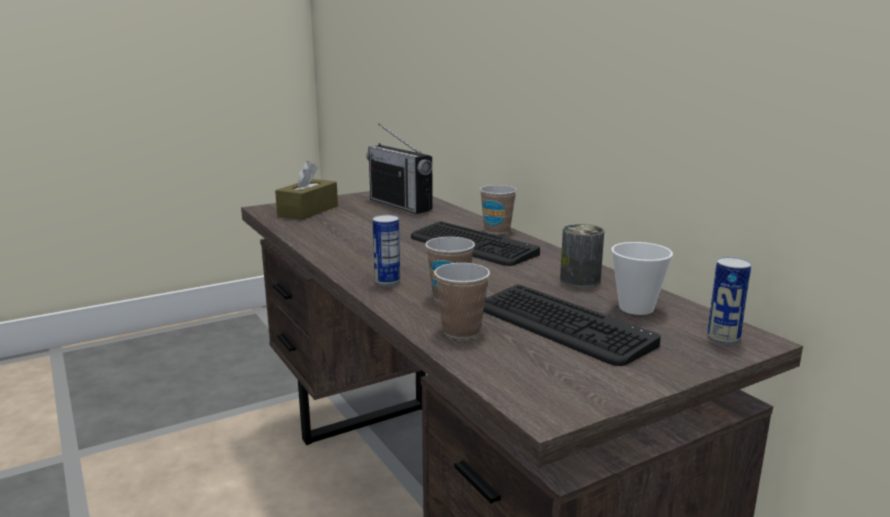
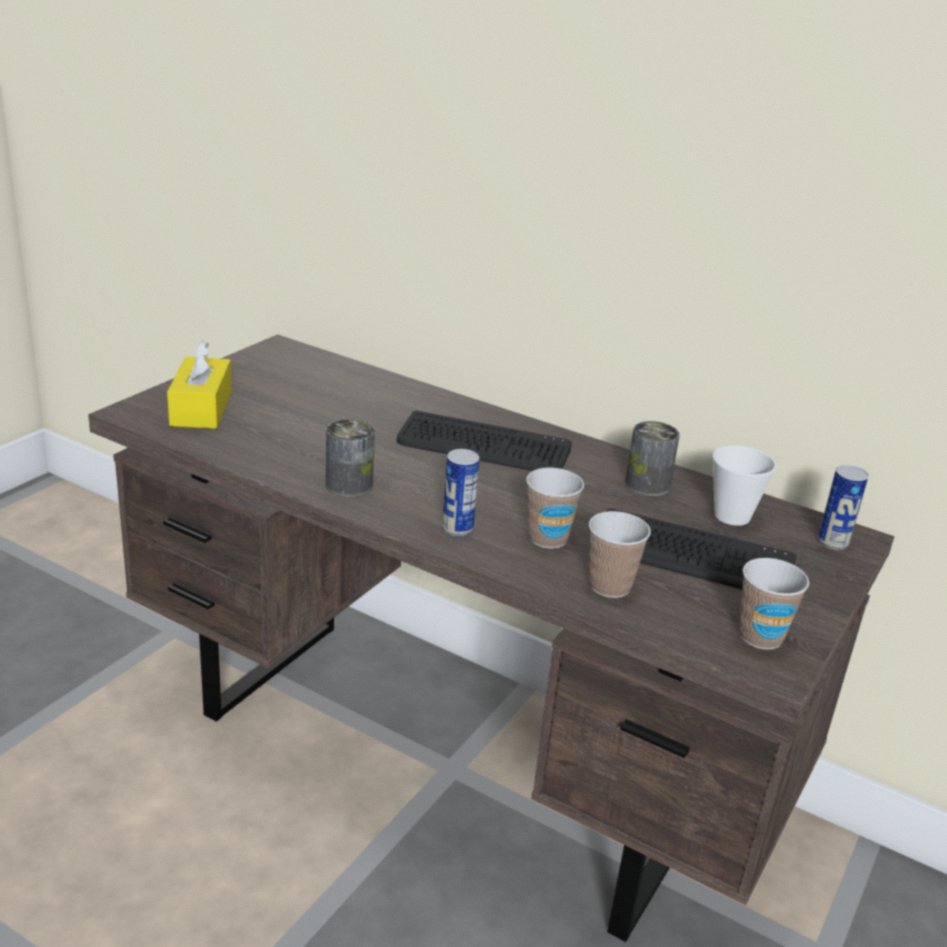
camera: 30 degrees left, 10 degrees up
brown tissue box [275,161,338,220] -> yellow tissue box [167,340,231,429]
radio [366,123,433,214] -> none
cup [480,185,517,234] -> cup moved to [739,558,809,649]
none -> can [326,419,375,497]

